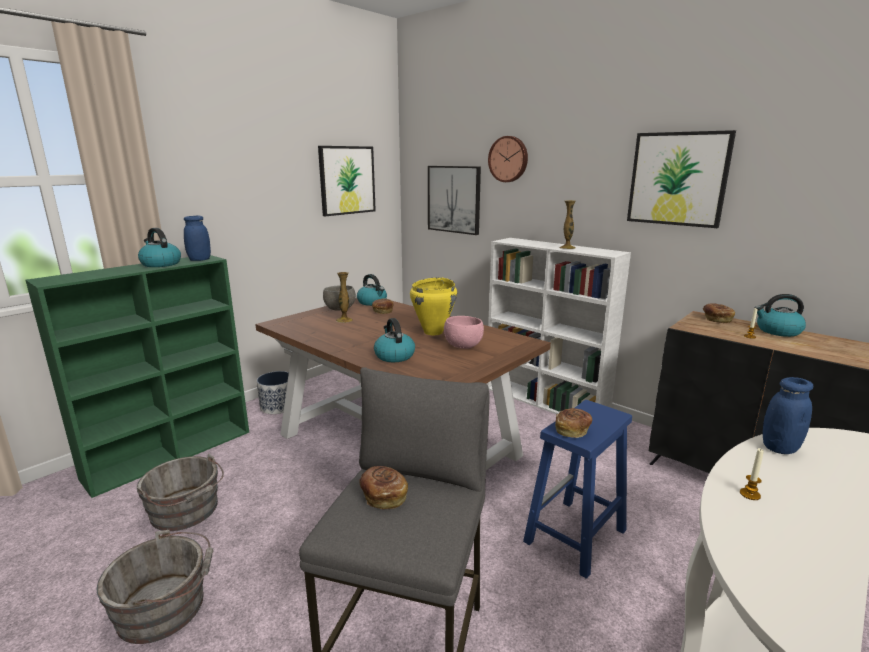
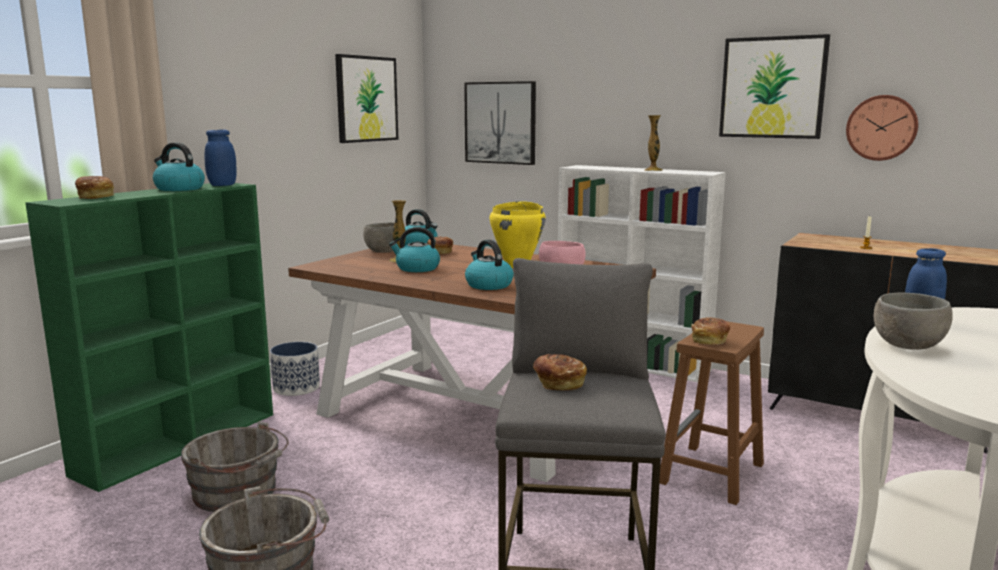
camera: 10 degrees left, 5 degrees down
wall clock [488,136,528,182] -> wall clock moved to [846,95,918,161]
blue stool [523,400,632,579] -> brown stool [659,321,764,505]
bread [703,303,735,323] -> bread moved to [75,176,114,199]
candle [740,448,764,500] -> grey bowl [874,292,953,350]
kettle [755,294,806,337] -> kettle moved to [389,227,440,272]

